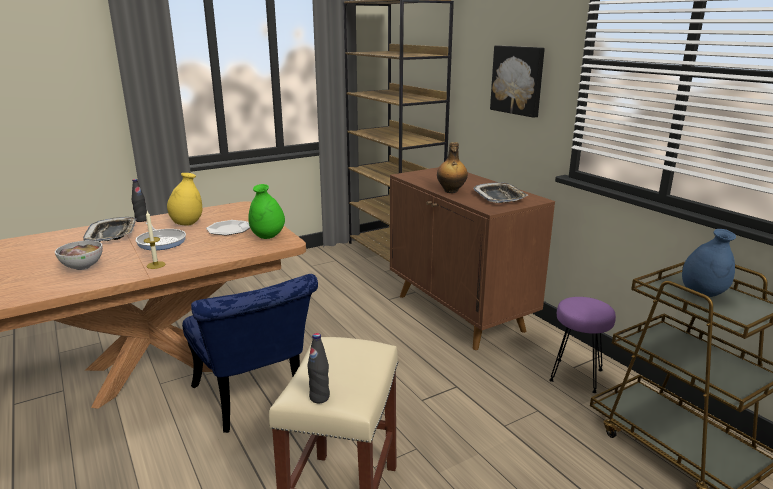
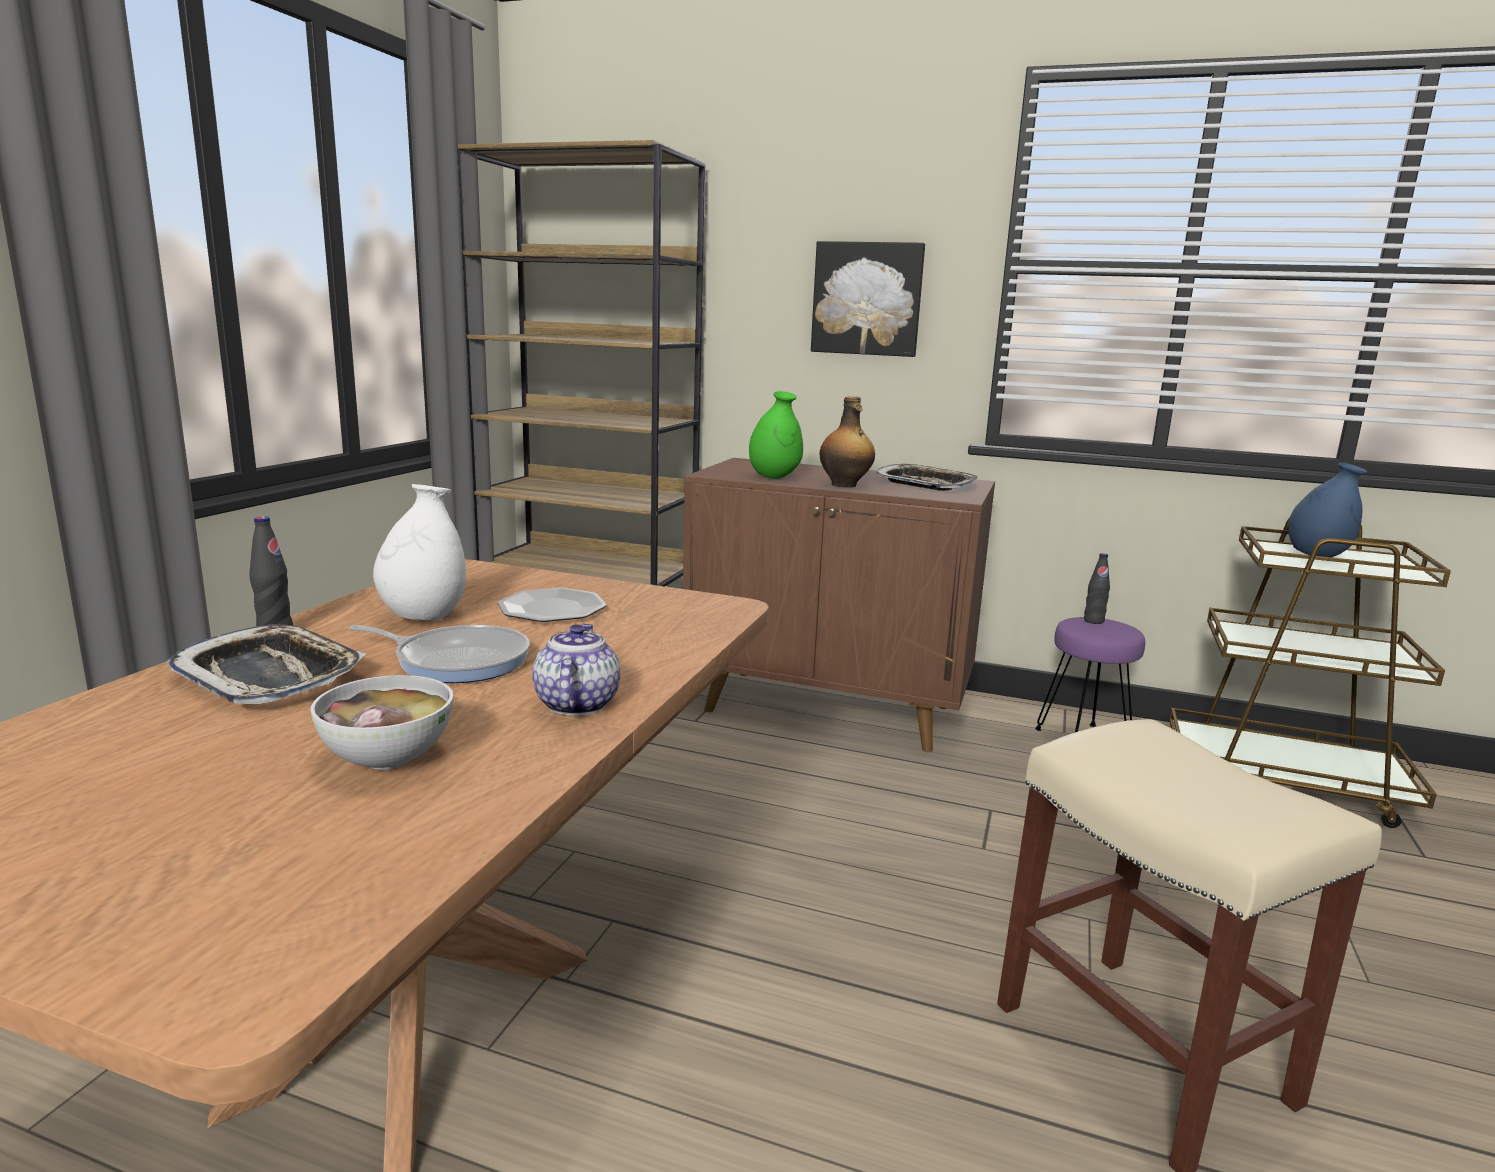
camera: 40 degrees left, 5 degrees down
candle [144,211,165,269] -> teapot [532,624,620,716]
yellow vase [167,173,202,226] -> white vase [373,484,466,621]
blue chair [182,274,318,433] -> none
green vase [248,184,285,239] -> green vase moved to [749,391,803,479]
black bottle [307,333,330,403] -> black bottle moved to [1084,553,1110,624]

